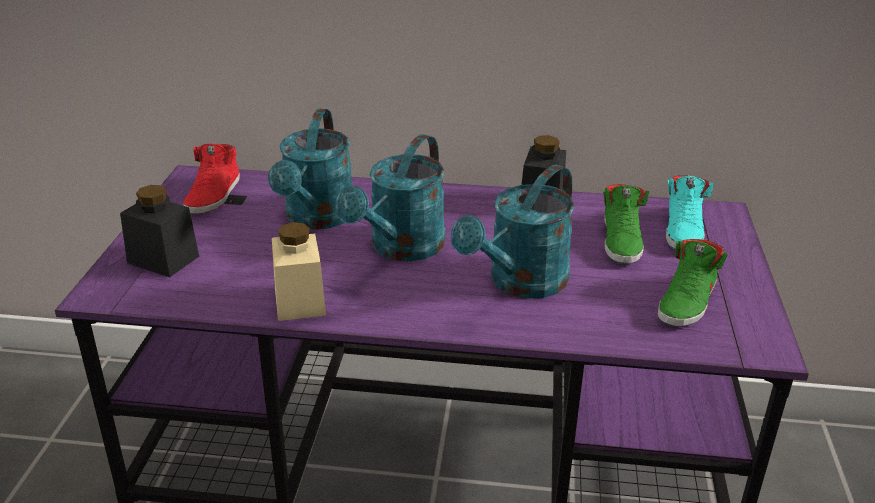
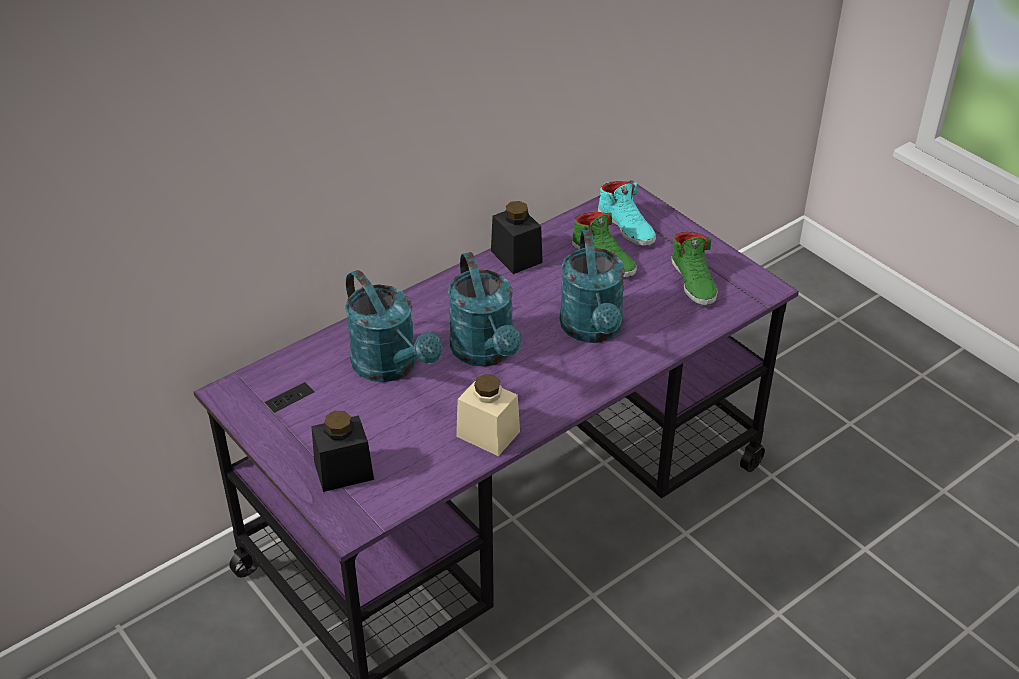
camera: 45 degrees left, 10 degrees up
red shoe [183,143,240,214] -> none

